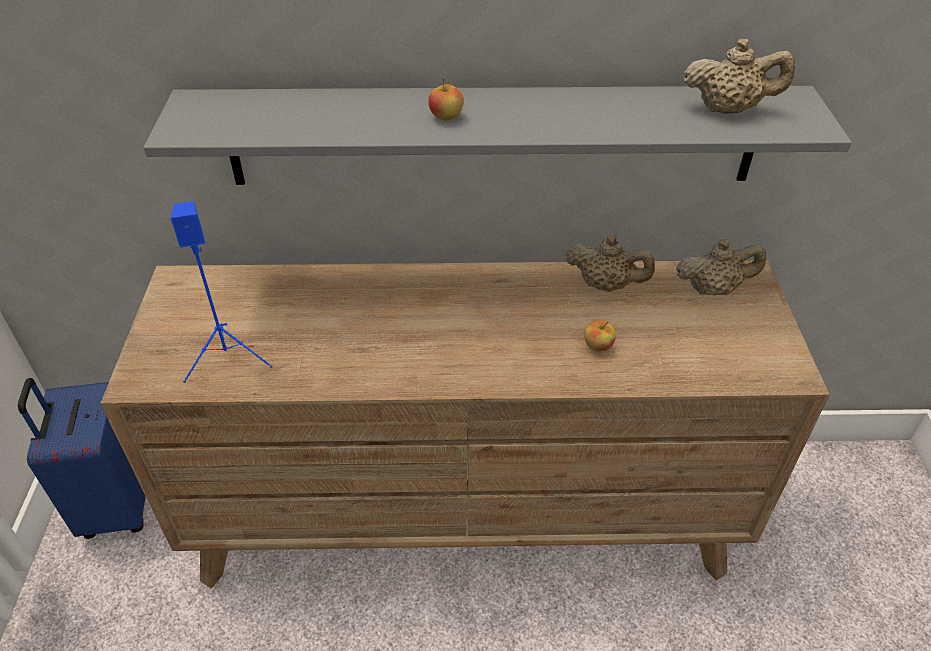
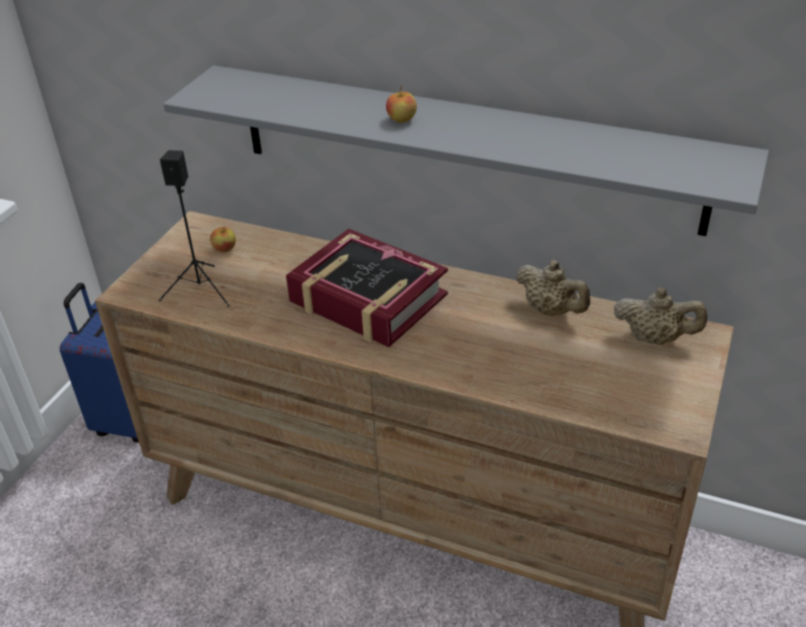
camera: 25 degrees right, 5 degrees down
blue speaker [171,201,273,383] -> black speaker [159,150,230,307]
apple [584,320,616,351] -> apple moved to [210,227,236,252]
beige teapot [684,39,795,114] -> none
none -> book [286,229,448,347]

